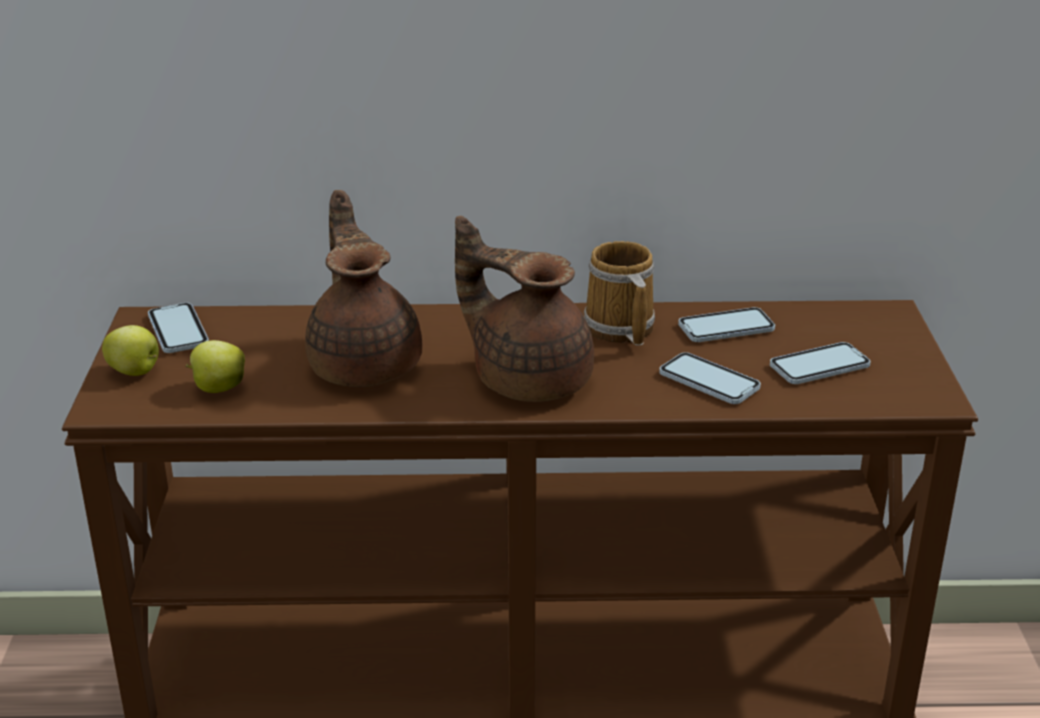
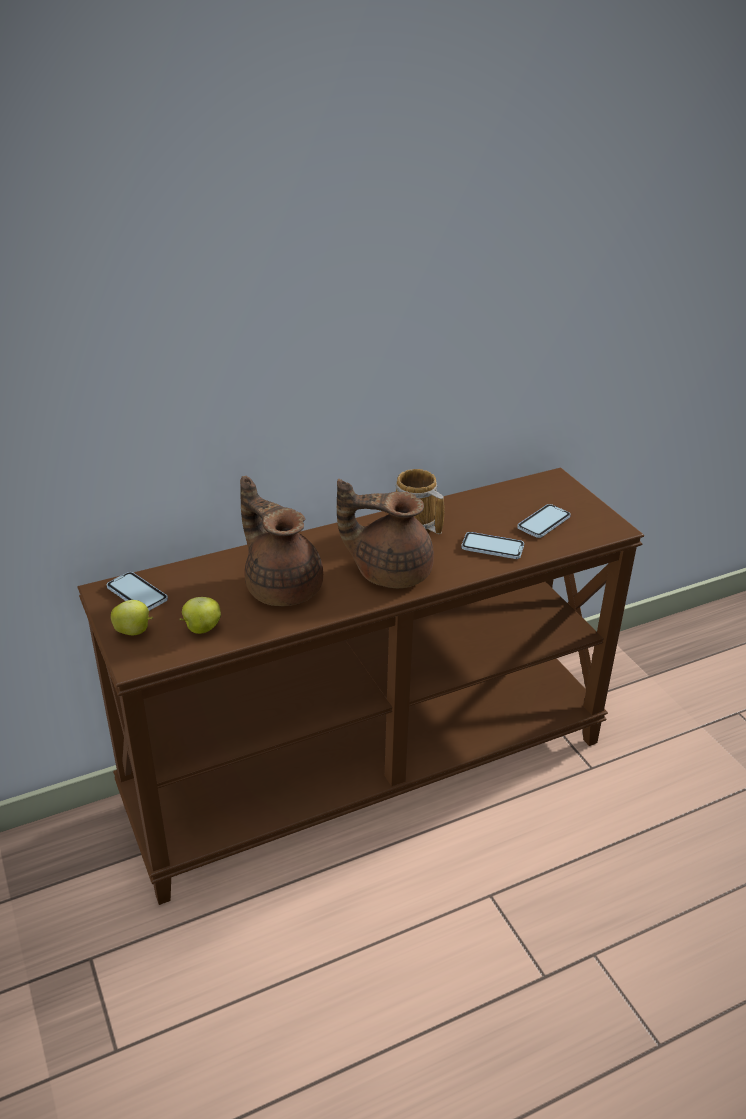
camera: 25 degrees left, 5 degrees up
phone [678,307,775,342] -> none

